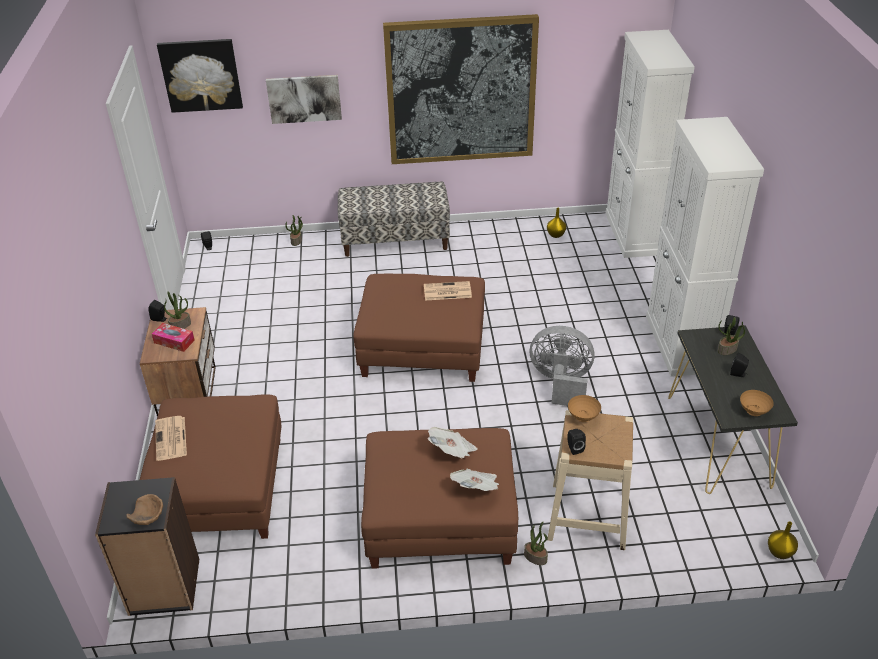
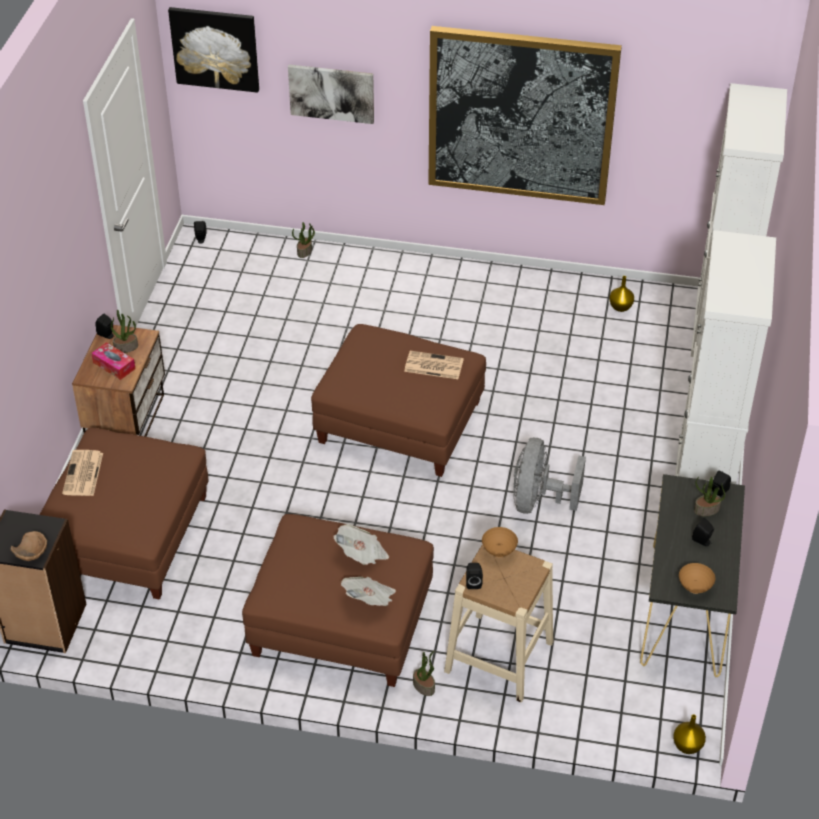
camera: 15 degrees right, 5 degrees up
bench [338,182,450,257] -> none
grey fan [530,326,594,406] -> grey fan turned 105 degrees counterclockwise [513,438,586,514]

